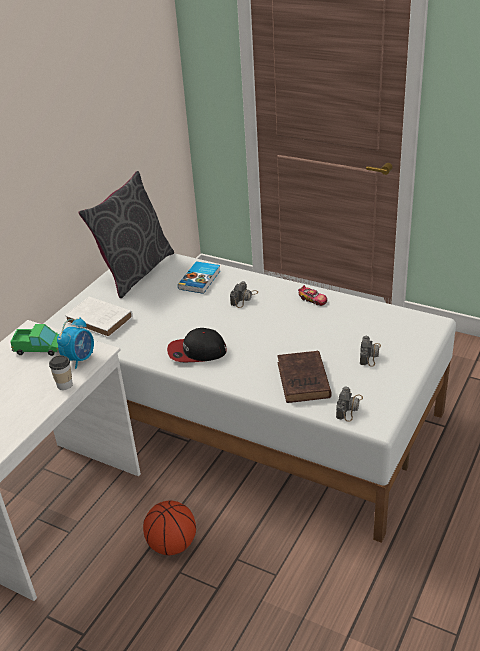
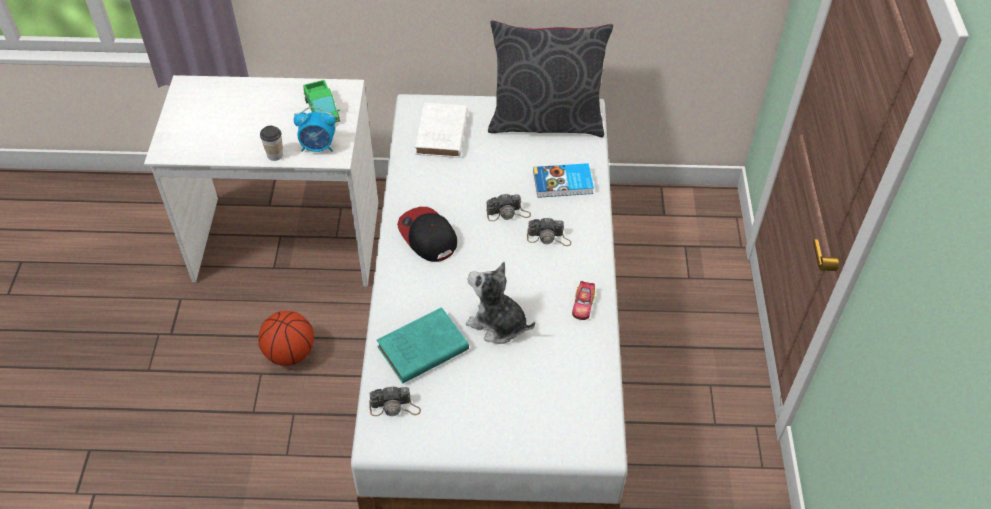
camera: 60 degrees right, 15 degrees up
brown book [277,351,332,403] -> turquoise book [377,307,469,384]
camera [360,336,381,367] -> camera moved to [486,194,531,221]
none -> plush toy [466,262,535,344]

